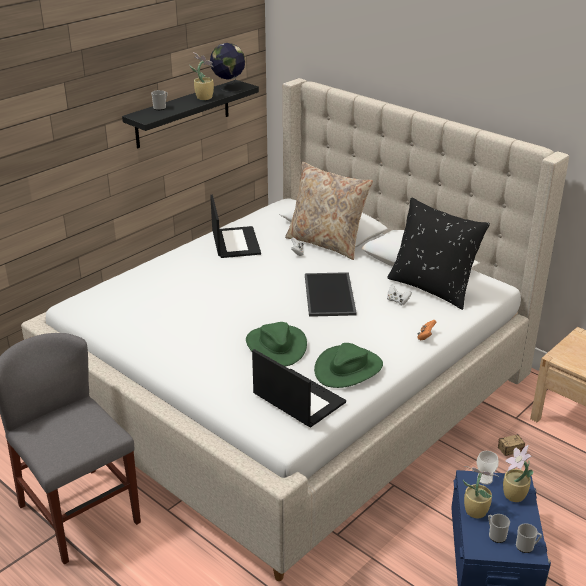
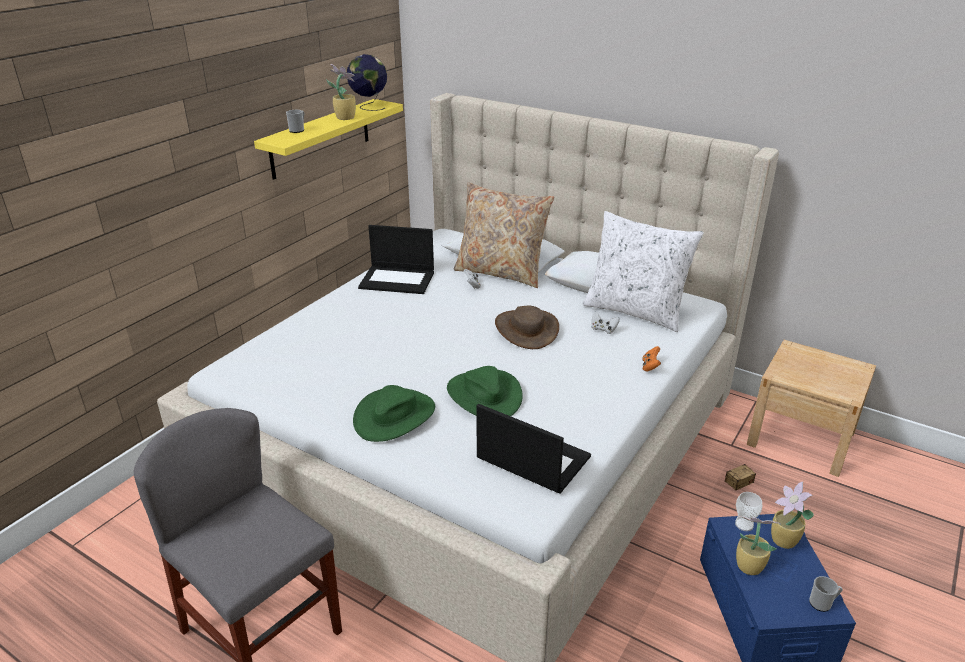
camera: 10 degrees left, 0 degrees up
black shelf [122,80,259,148] -> yellow shelf [254,99,403,180]
laptop [210,195,261,258] -> laptop turned 120 degrees clockwise [358,225,434,294]
tray [305,272,357,317] -> brown hat [495,305,559,349]
green hat [314,343,383,388] -> green hat moved to [353,385,435,442]
black pillow [387,198,490,310] -> white pillow [583,211,704,332]
mug [488,514,510,543] -> none

